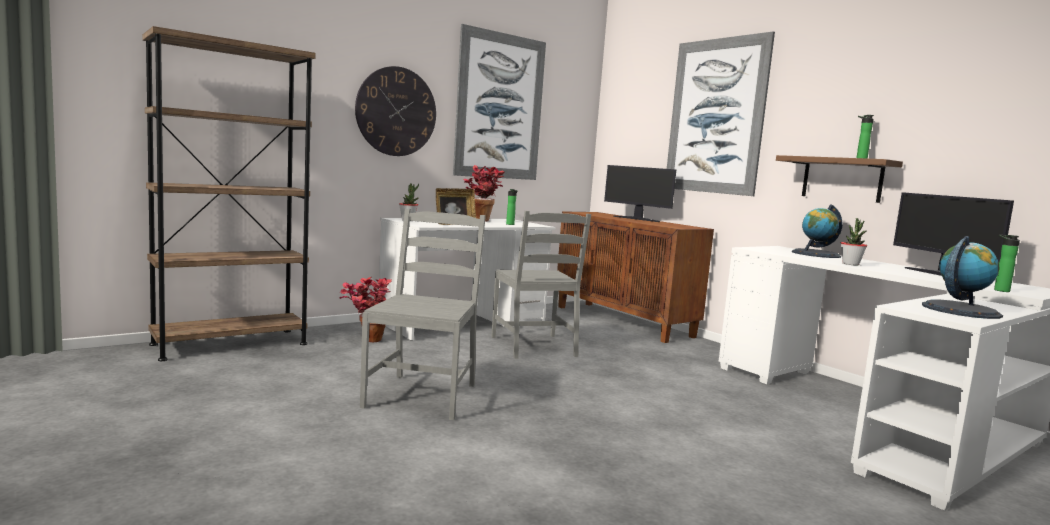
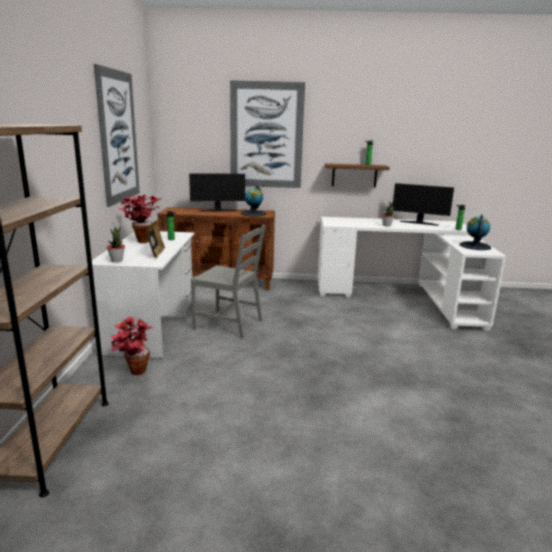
camera: 50 degrees left, 10 degrees up
wall clock [355,66,436,156] -> none
grey chair [360,209,486,420] -> none
globe [792,204,843,258] -> globe moved to [241,185,266,216]

